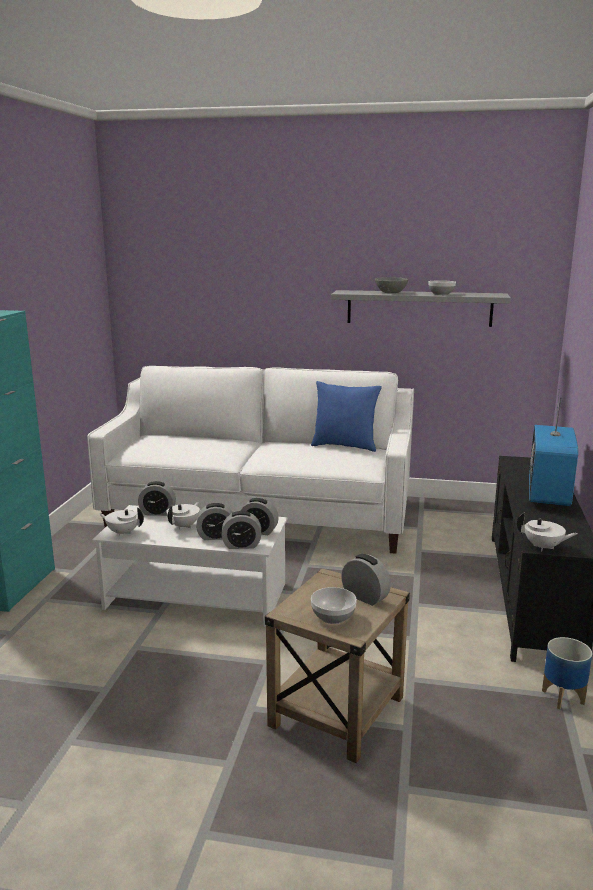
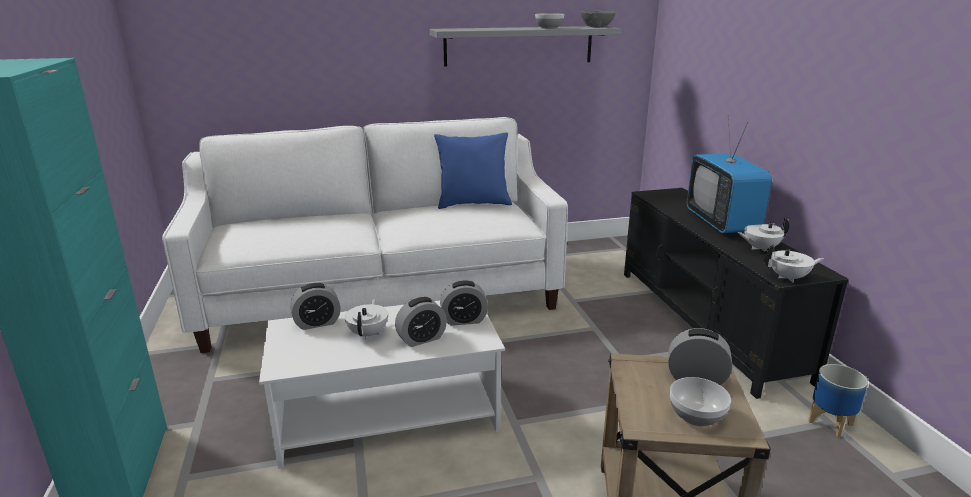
camera: 25 degrees left, 5 degrees up
white teapot [99,508,144,536] -> white teapot moved to [737,217,789,252]
alarm clock [221,511,261,549] -> none
grey bowl [375,277,408,293] -> grey bowl moved to [580,11,616,27]

